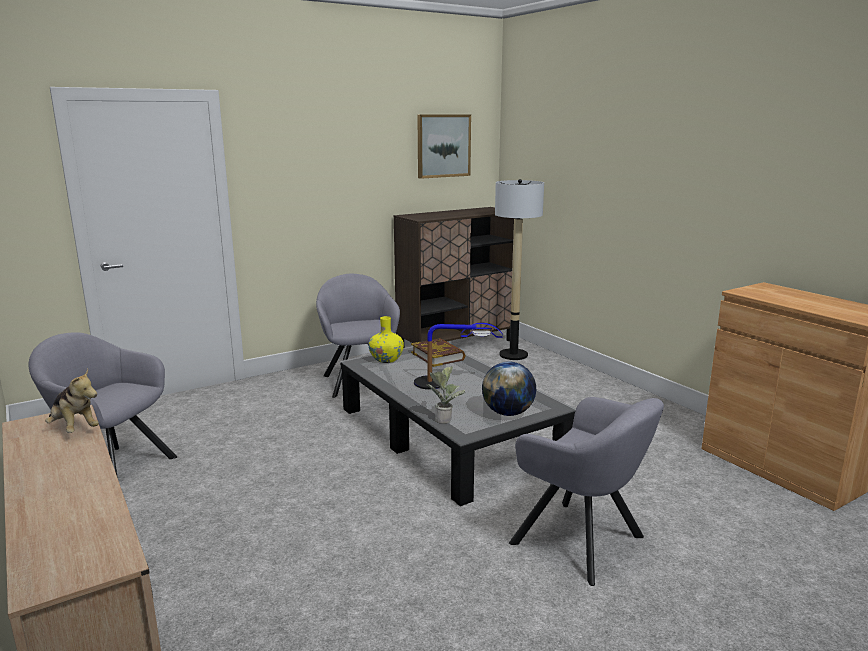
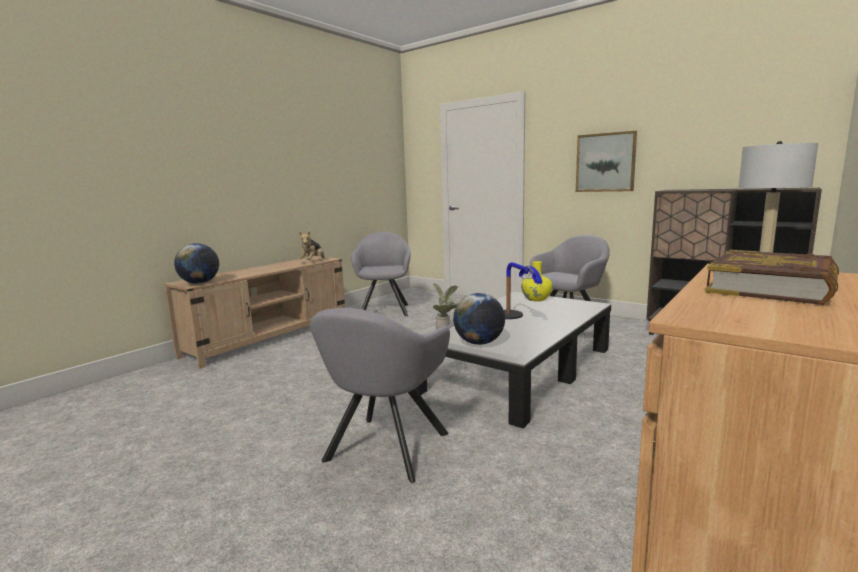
camera: 70 degrees right, 5 degrees down
book [411,338,466,367] -> book moved to [705,250,839,305]
picture [417,115,471,179] -> picture moved to [576,131,637,192]
none -> globe [174,243,219,284]

